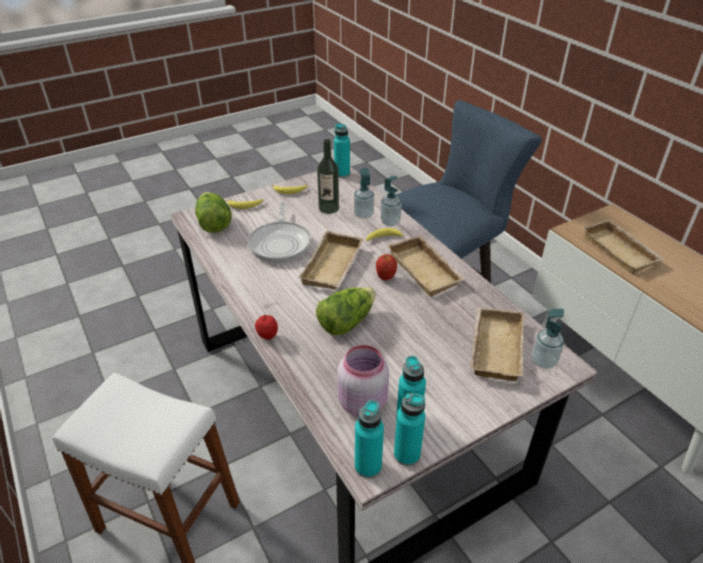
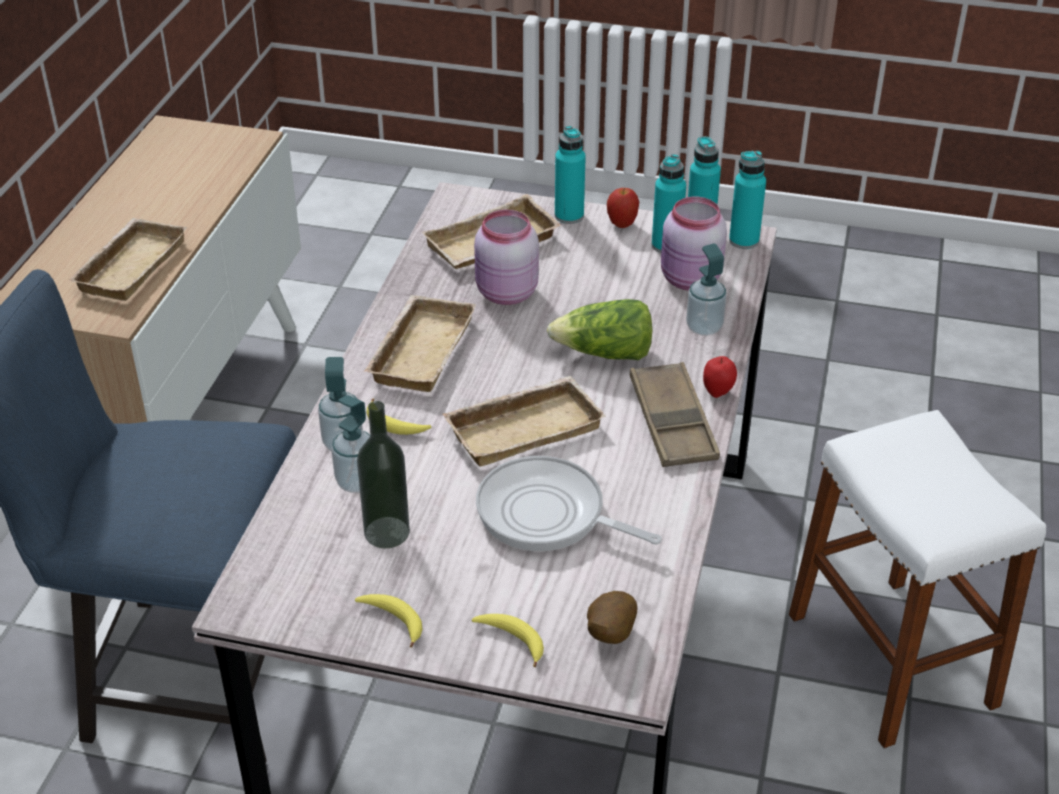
camera: 135 degrees left, 0 degrees up
lettuce [195,192,232,233] -> potato [587,591,637,644]
frying pan [248,202,311,263] -> frying pan turned 105 degrees counterclockwise [476,456,662,551]
turquoise bottle [334,123,350,178] -> turquoise bottle moved to [555,126,586,224]
apple [376,254,397,280] -> apple moved to [607,188,639,228]
soap dispenser [532,309,565,369] -> soap dispenser moved to [686,243,727,336]
none -> pink jar [474,210,539,305]
none -> brown tray [630,362,720,467]

